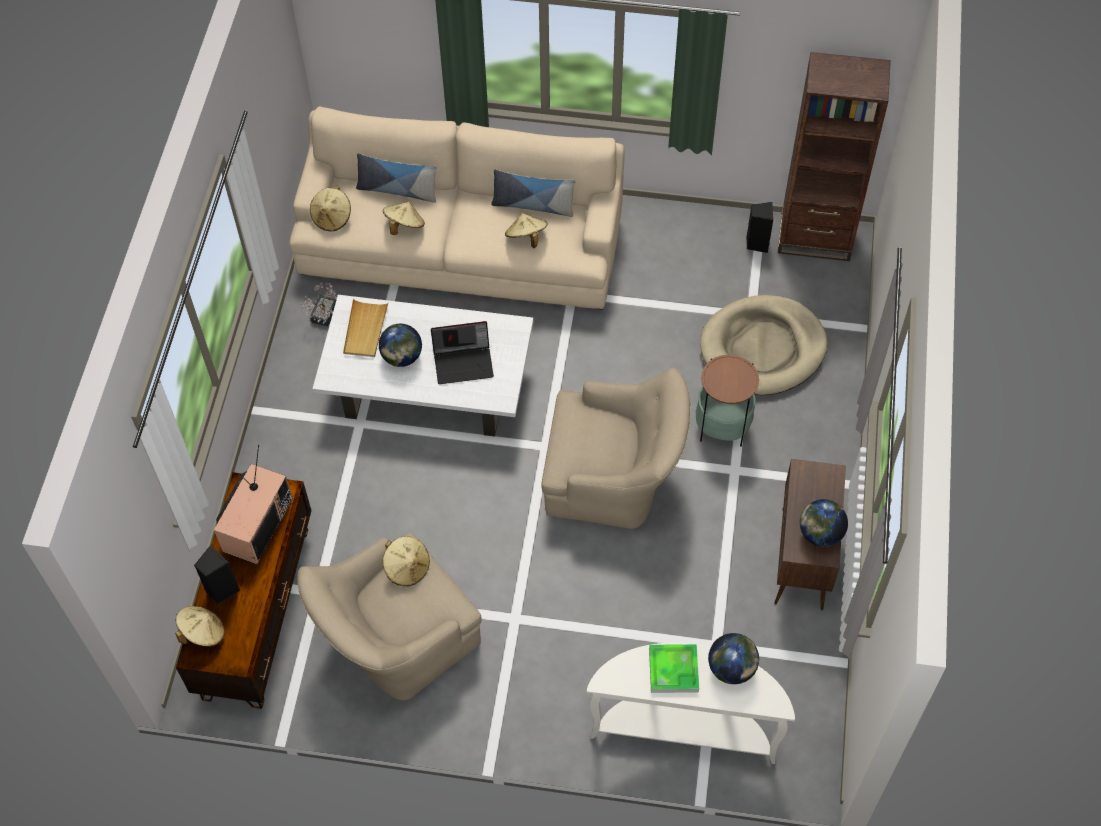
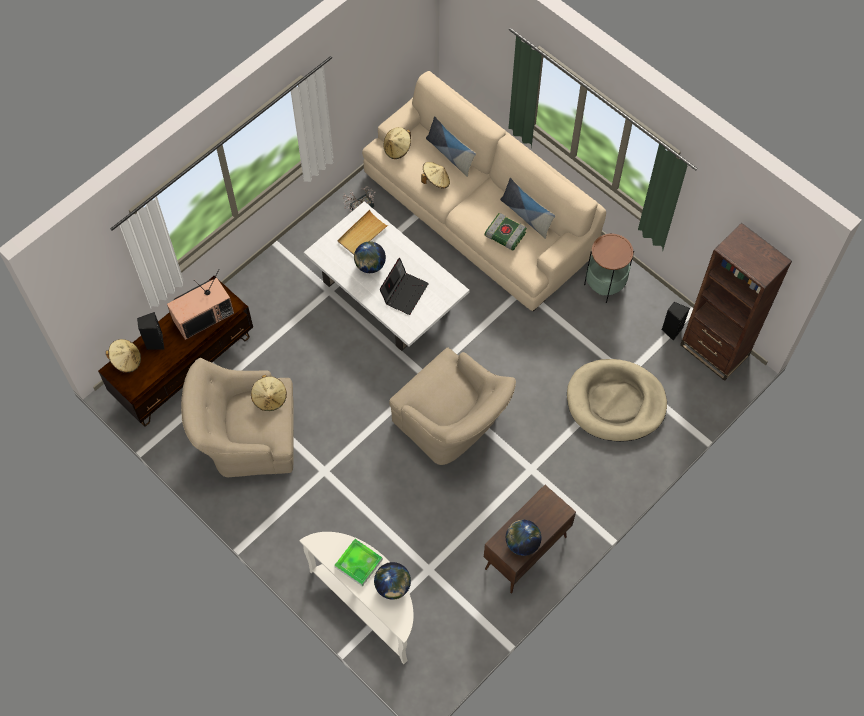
camera: 35 degrees right, 5 degrees up
laptop [431,321,494,384] -> laptop turned 90 degrees counterclockwise [380,258,429,315]
beige hat [505,213,547,248] -> book [484,213,527,250]
side table [696,355,759,447] -> side table moved to [584,233,634,303]

